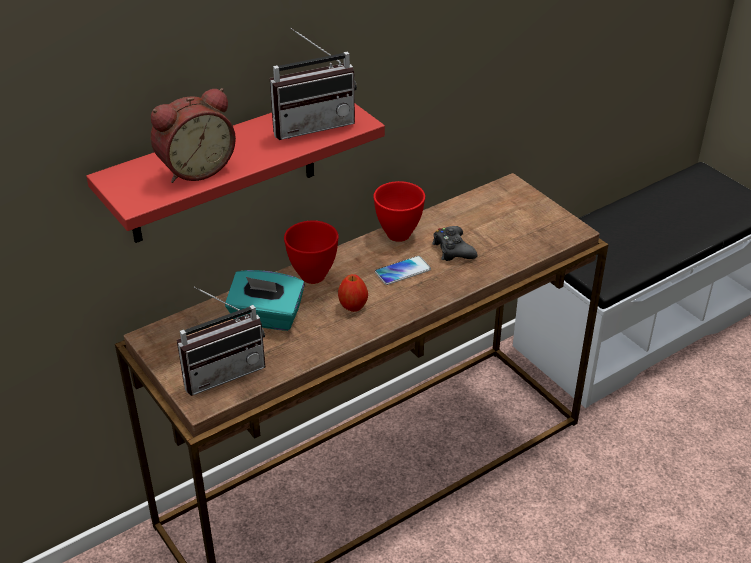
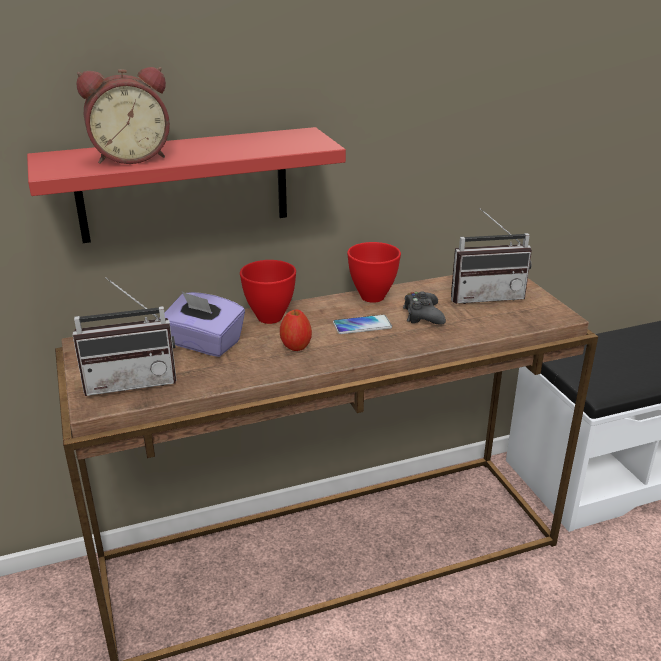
camera: 15 degrees right, 10 degrees down
turquoise tissue box [225,270,305,331] -> purple tissue box [159,292,245,357]
radio [270,28,357,140] -> radio moved to [451,208,532,304]

